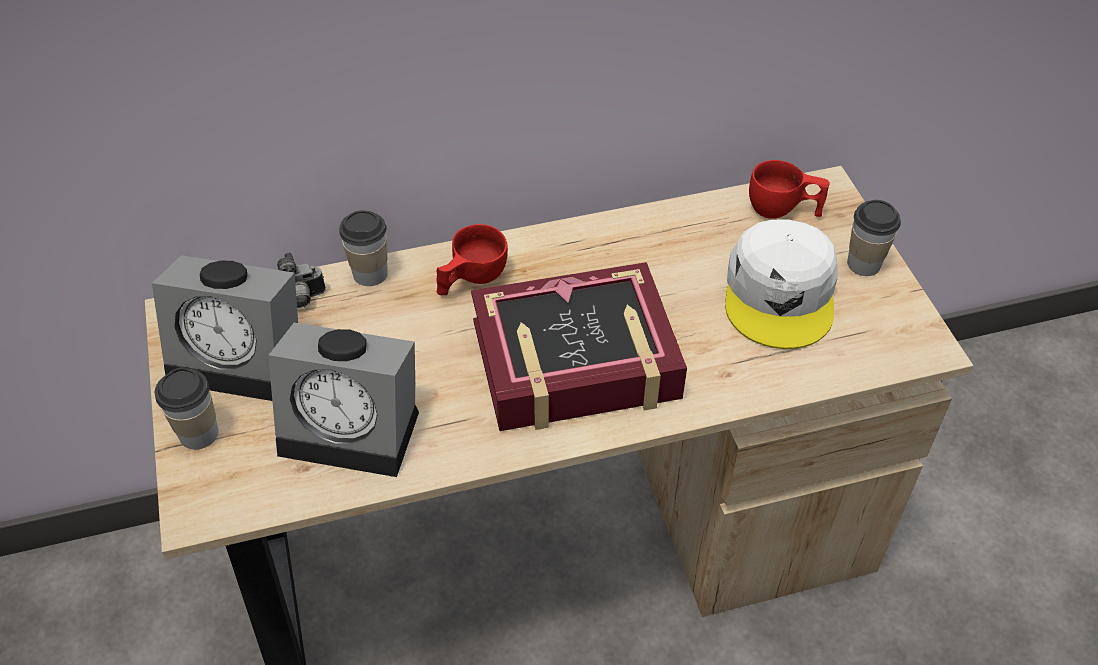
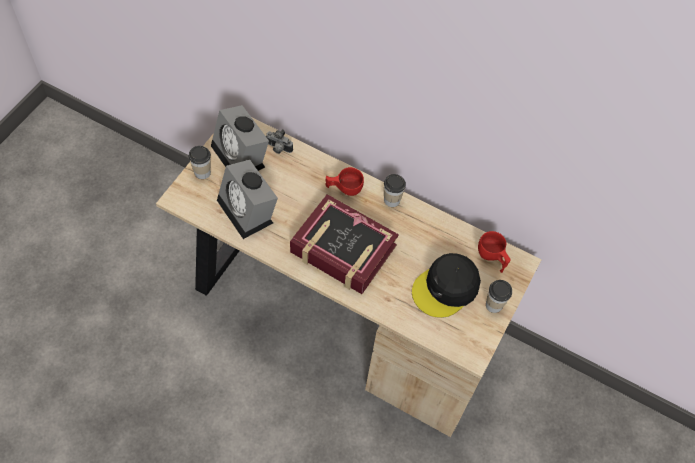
camera: 40 degrees right, 10 degrees up
cup [339,210,388,286] -> cup moved to [384,174,406,207]
white cap [725,219,838,349] -> black cap [412,253,481,318]

